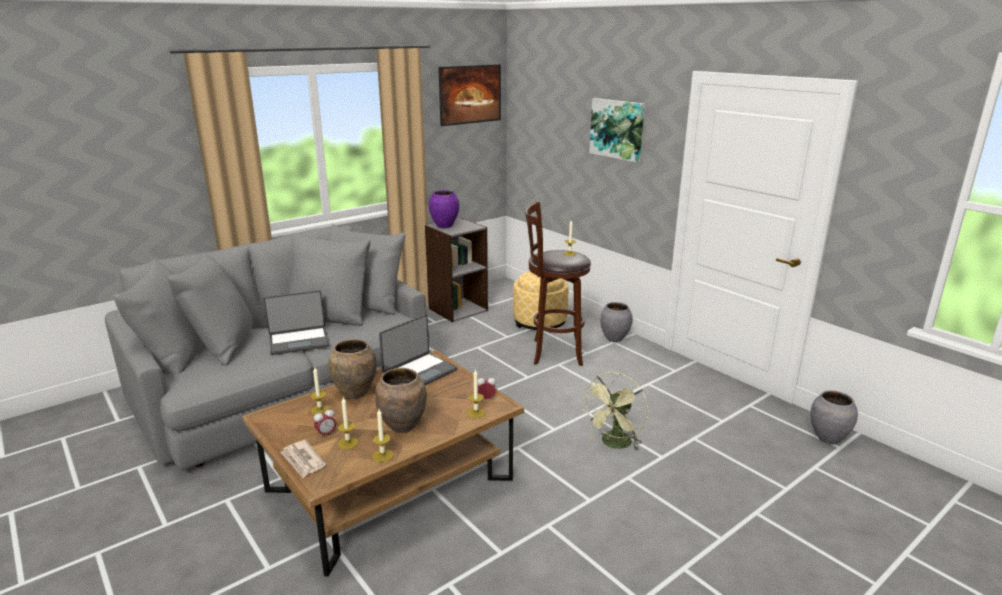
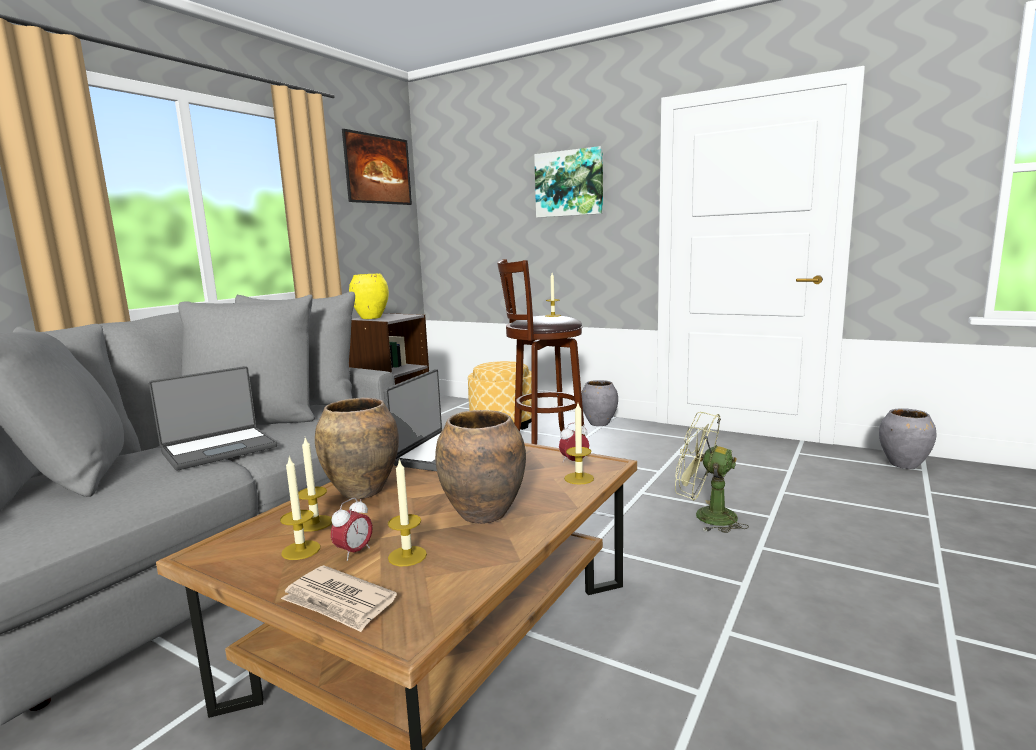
camera: 20 degrees left, 10 degrees down
candle [372,409,393,462] -> candle moved to [280,456,320,560]
purple vase [429,190,459,228] -> yellow vase [349,274,389,319]
green fan [581,372,648,450] -> green fan turned 105 degrees clockwise [675,412,749,533]

